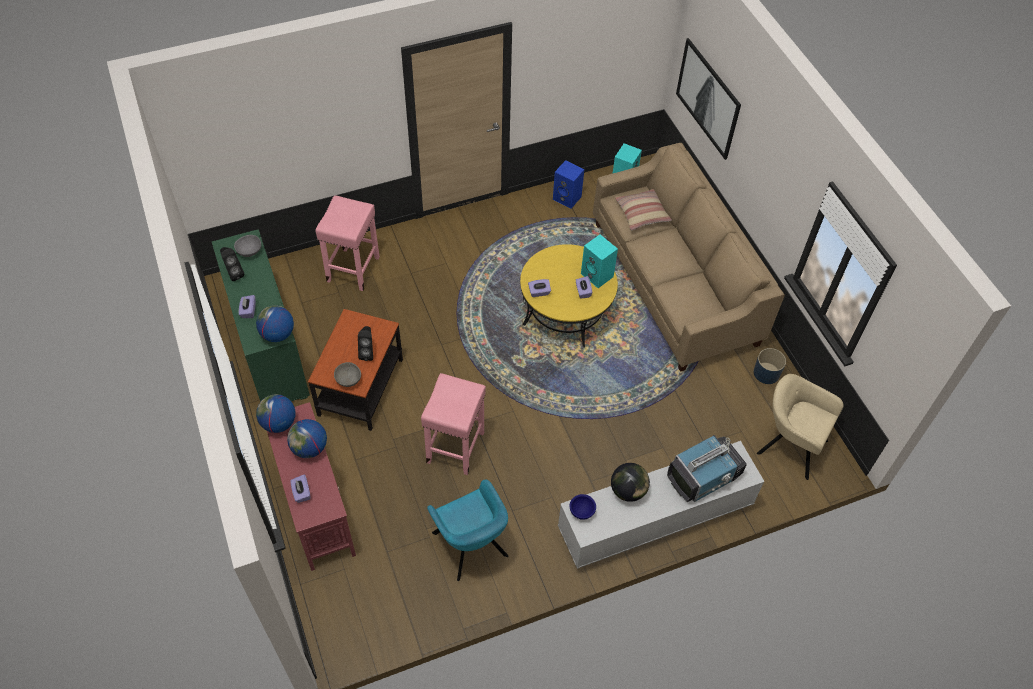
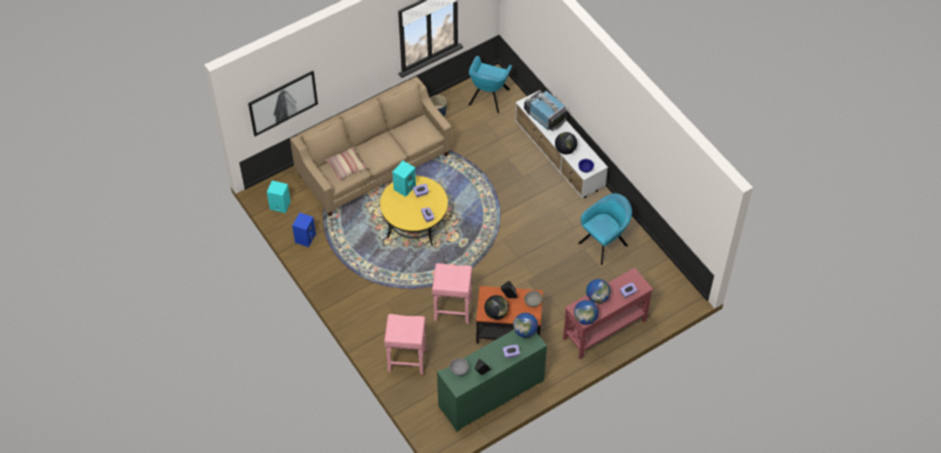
camera: 100 degrees left, 0 degrees up
pink stool [421,373,486,475] -> pink stool moved to [432,263,472,324]
beige armchair [757,374,844,480] -> turquoise armchair [468,56,512,114]
none -> globe [484,295,509,320]

